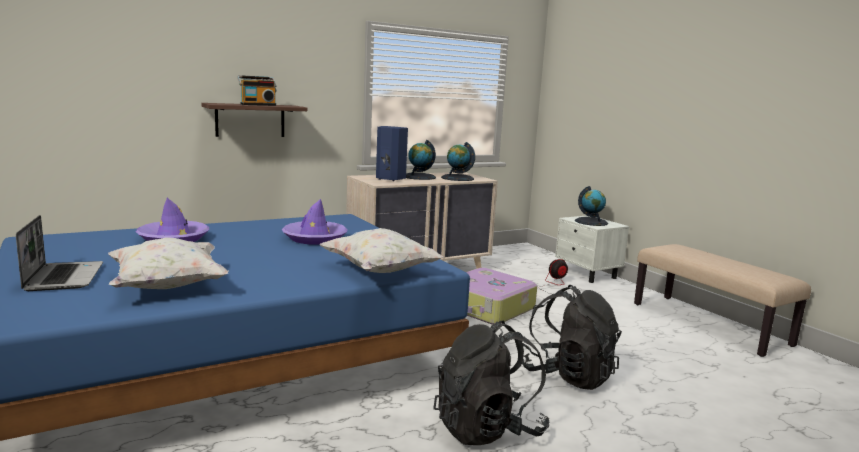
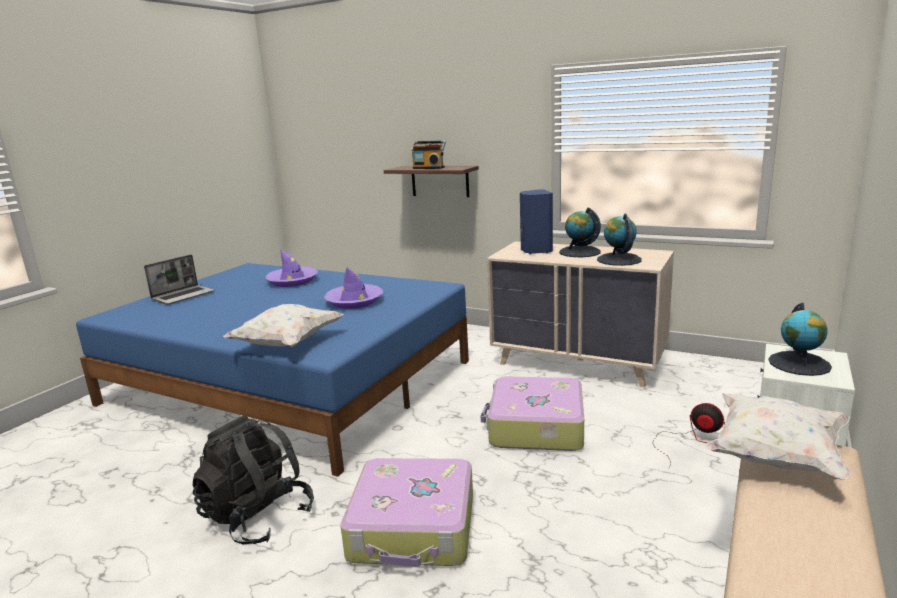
camera: 60 degrees right, 5 degrees up
white pillow [108,237,229,289] -> white pillow moved to [704,393,852,480]
black backpack [522,285,622,390] -> suitcase [341,458,473,567]

